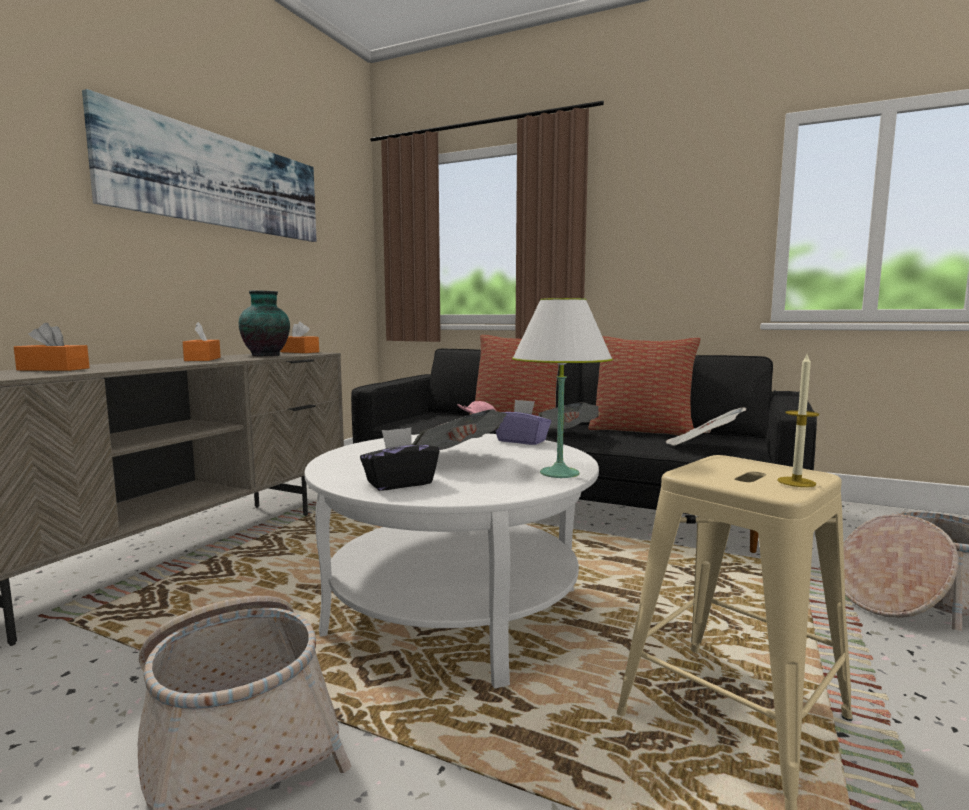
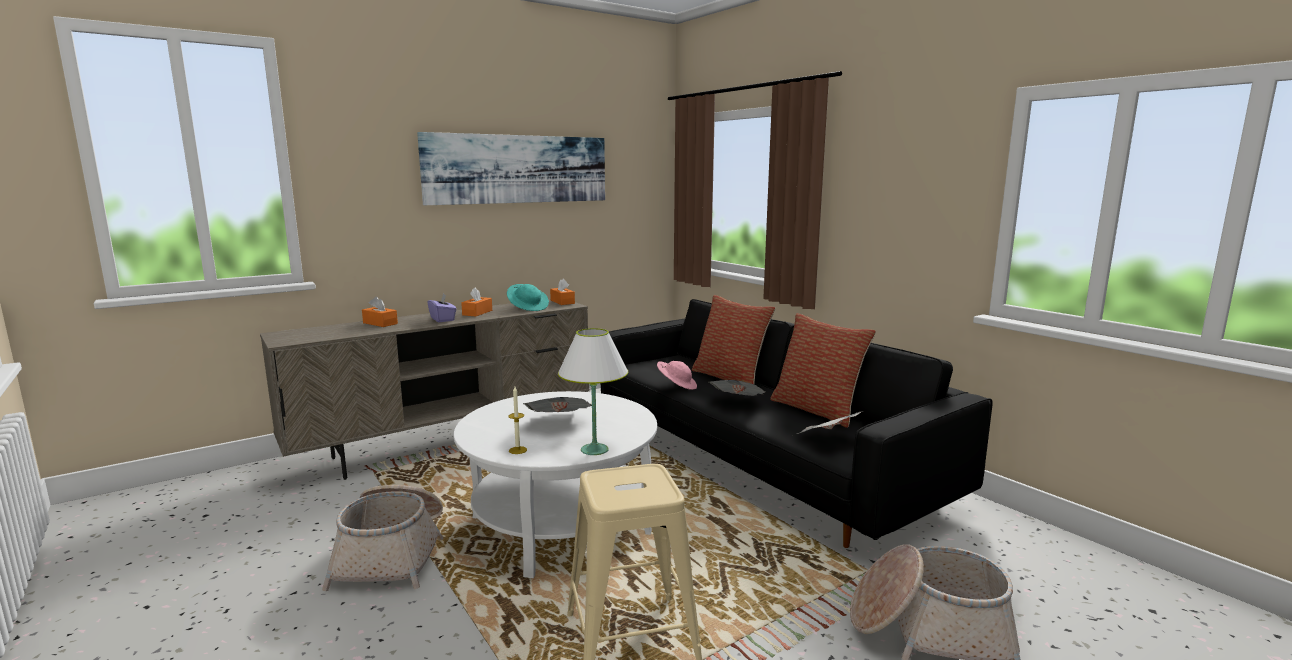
camera: 30 degrees right, 5 degrees up
vase [239,290,290,356] -> turquoise hat [507,284,549,311]
black tissue box [360,427,439,491] -> none
purple tissue box [495,400,551,445] -> purple tissue box moved to [427,293,457,322]
candle [777,352,819,487] -> candle moved to [508,387,527,454]

